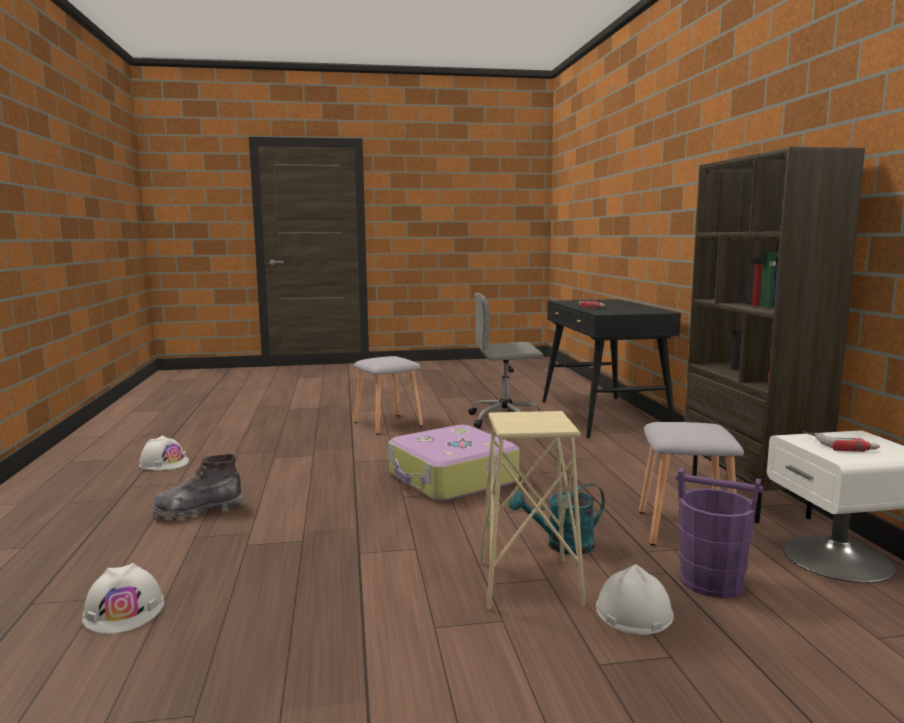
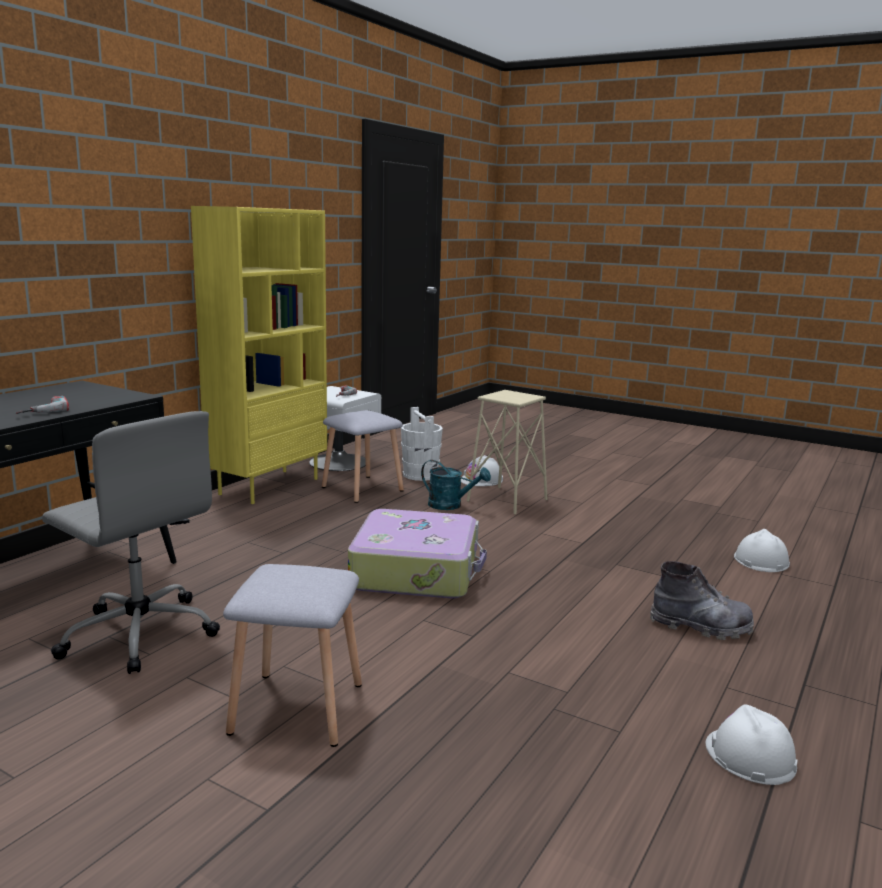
camera: 140 degrees left, 5 degrees up
purple bucket [676,467,763,598] -> white bucket [401,407,443,481]
brown bookcase [685,147,865,523] -> yellow bookcase [191,206,327,504]

